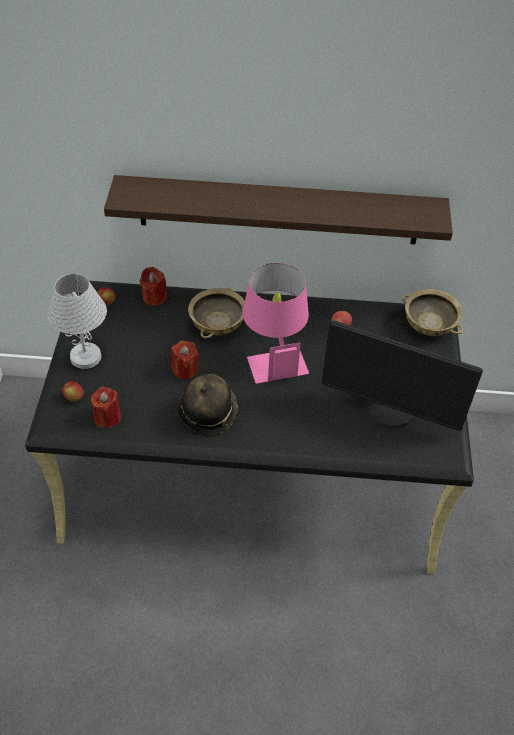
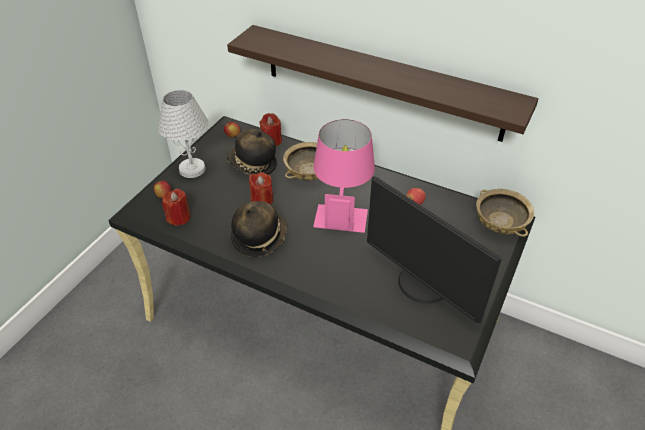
camera: 25 degrees right, 5 degrees down
none -> hat [227,129,277,175]

